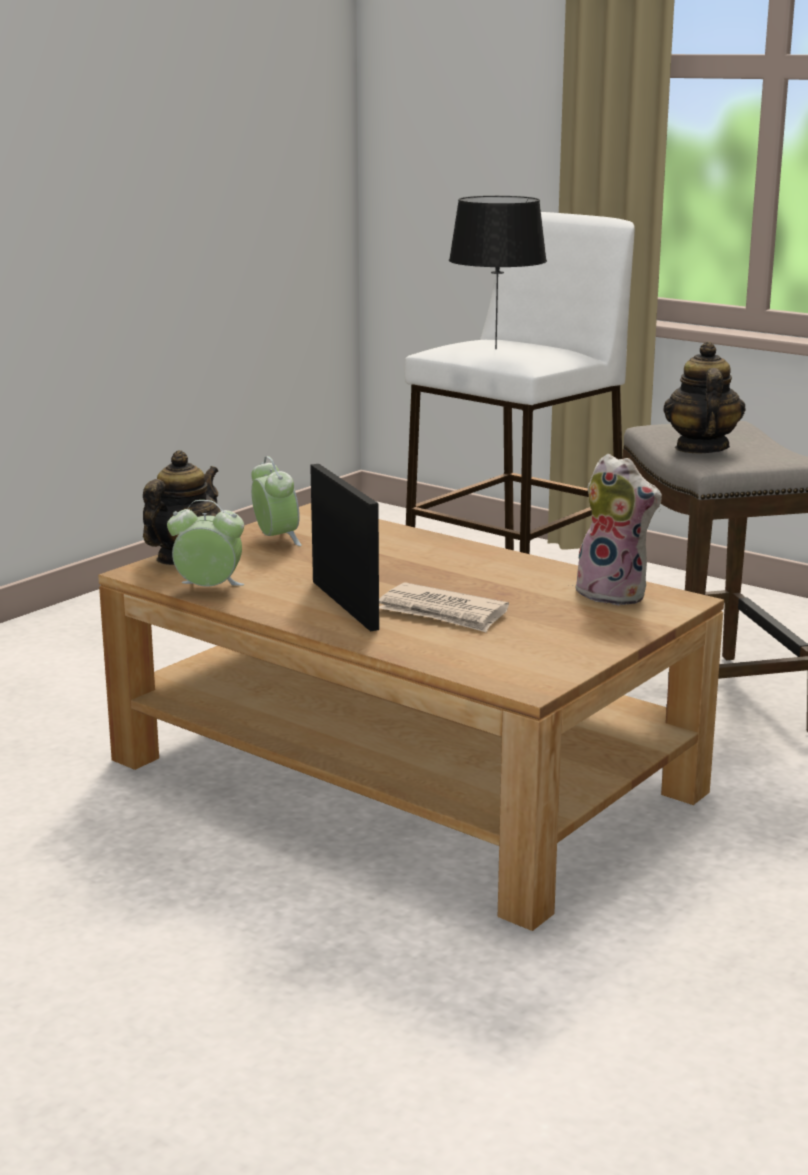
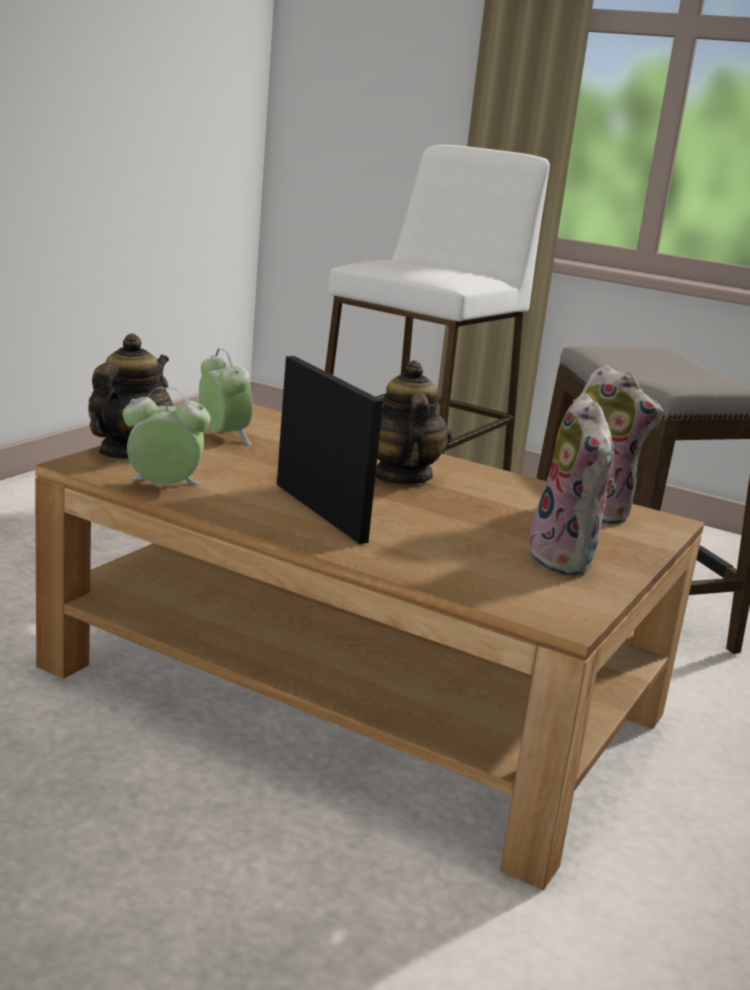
camera: 10 degrees left, 0 degrees up
newspaper [379,583,509,632] -> none
black table lamp [449,196,547,349] -> none
teapot [663,341,746,453] -> teapot moved to [375,360,452,485]
none -> plush toy [529,393,616,576]

